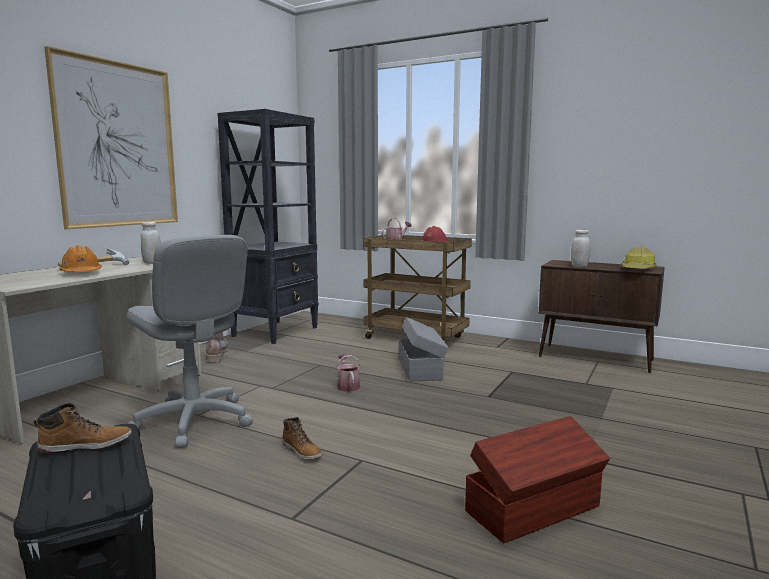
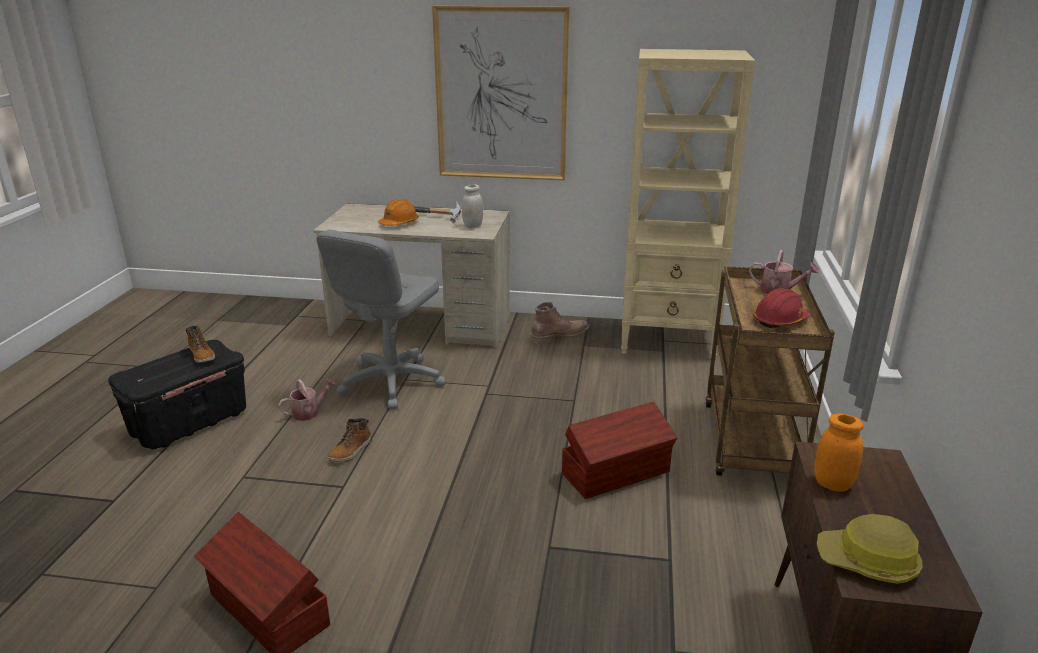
camera: 70 degrees right, 15 degrees up
black bookcase [217,109,319,344] -> beige bookcase [621,49,755,360]
watering can [336,354,361,392] -> watering can moved to [278,378,336,421]
grey storage box [399,317,449,381] -> brown storage box [562,402,677,499]
white jar [571,229,591,267] -> orange jar [814,413,863,492]

